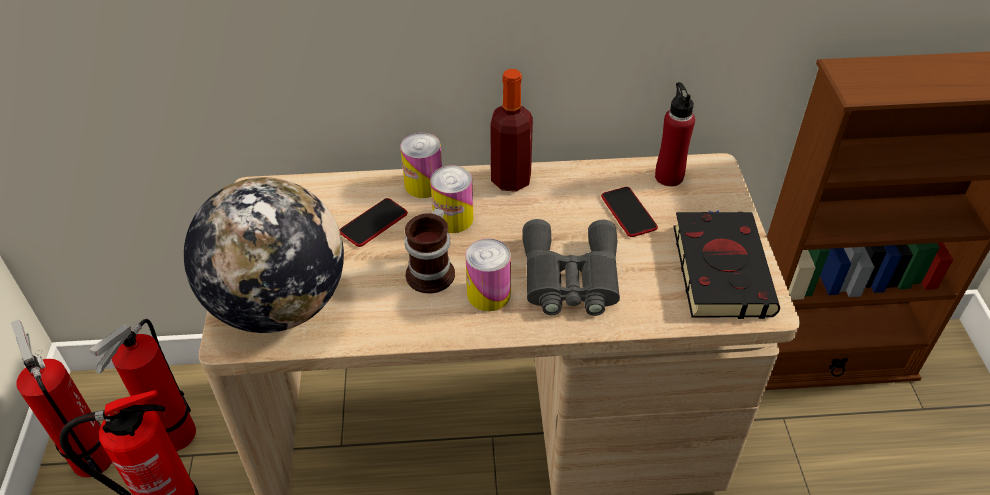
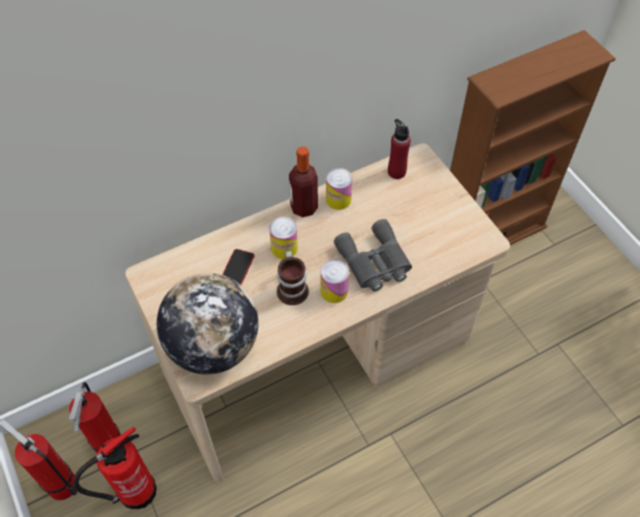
camera: 25 degrees left, 10 degrees up
can [400,133,442,198] -> can moved to [326,168,352,210]
phone [601,187,658,237] -> none
black book [673,210,780,319] -> none

